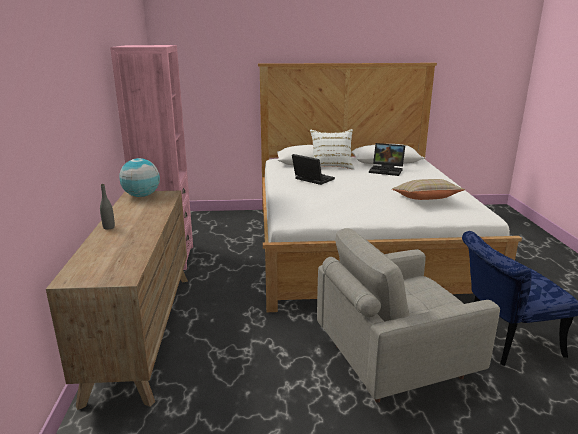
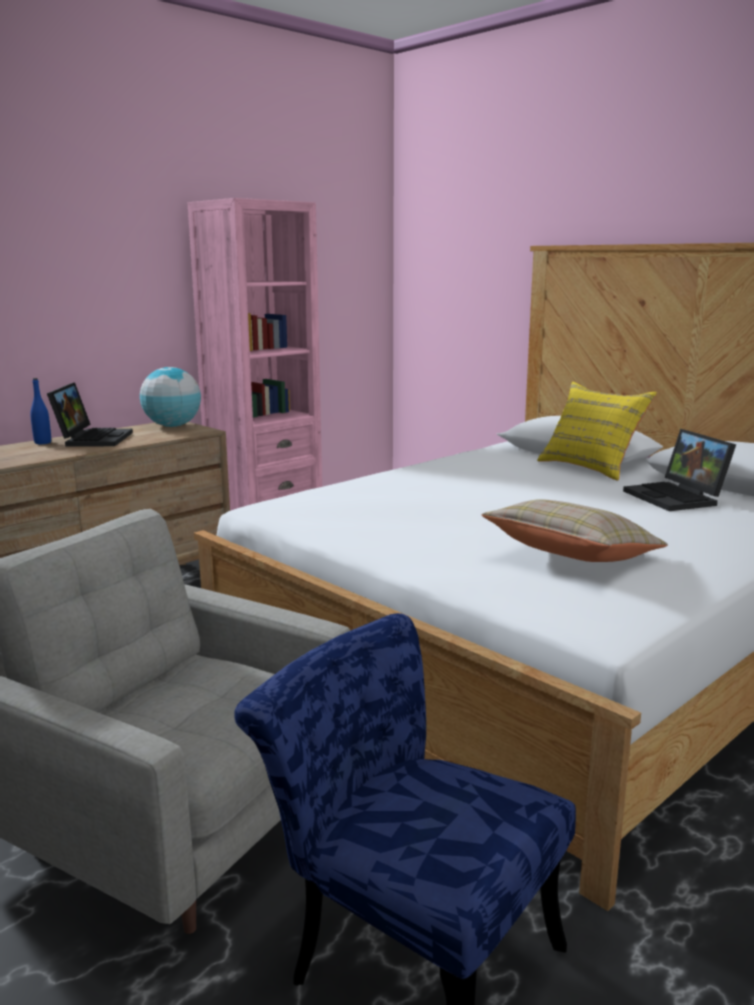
camera: 50 degrees right, 5 degrees down
grey bottle [100,184,115,230] -> blue bottle [30,378,51,444]
laptop [292,154,335,185] -> laptop moved to [47,382,133,447]
white pillow [310,129,354,169] -> yellow pillow [537,382,657,481]

